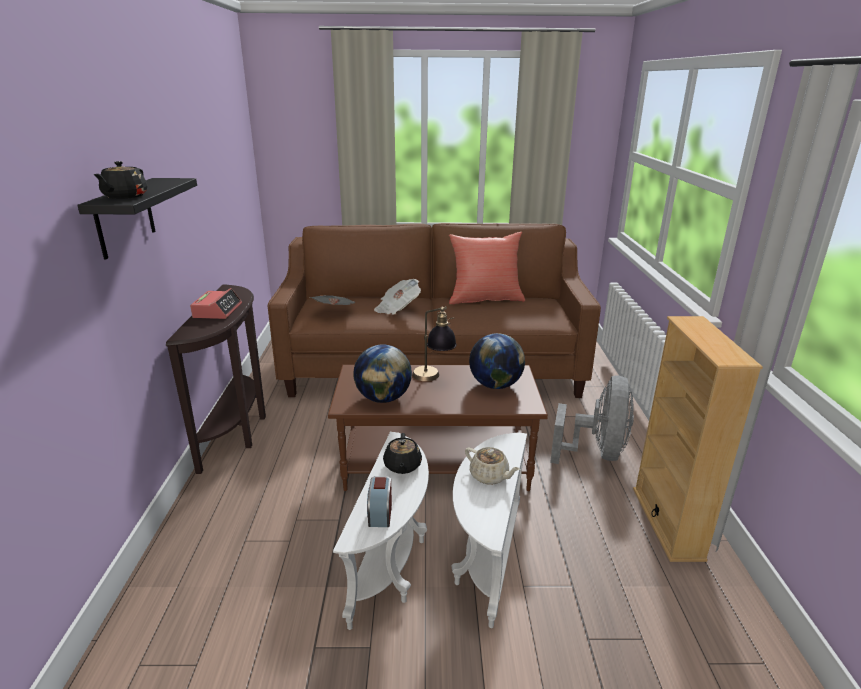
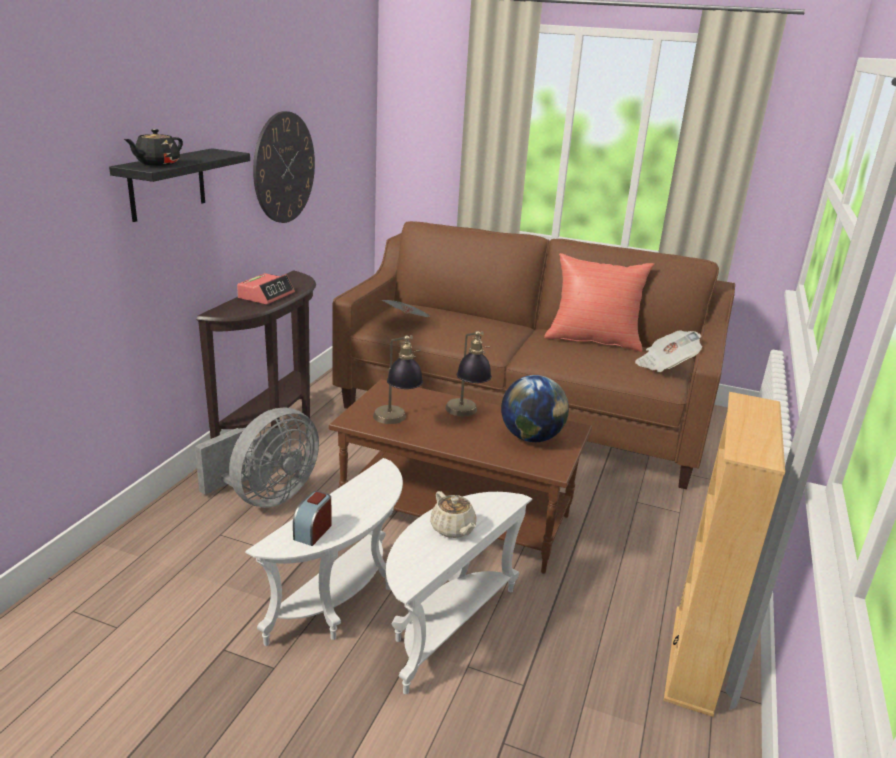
camera: 20 degrees right, 0 degrees up
globe [353,344,412,403] -> table lamp [373,335,423,424]
newspaper [374,279,421,315] -> newspaper moved to [635,330,702,372]
black teapot [383,433,422,474] -> none
grey fan [550,376,634,464] -> grey fan moved to [195,407,319,508]
none -> wall clock [253,111,315,223]

